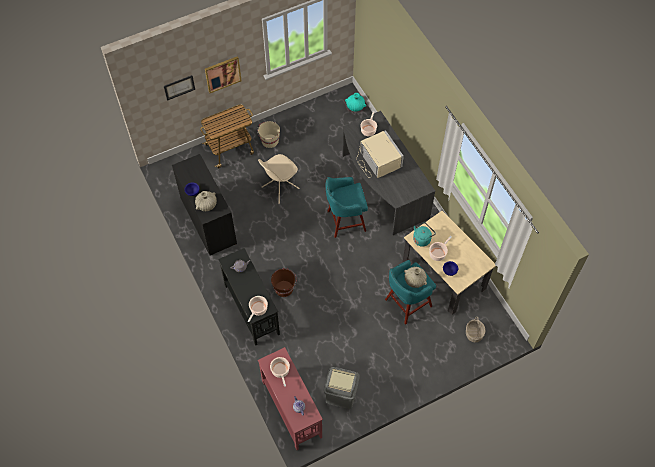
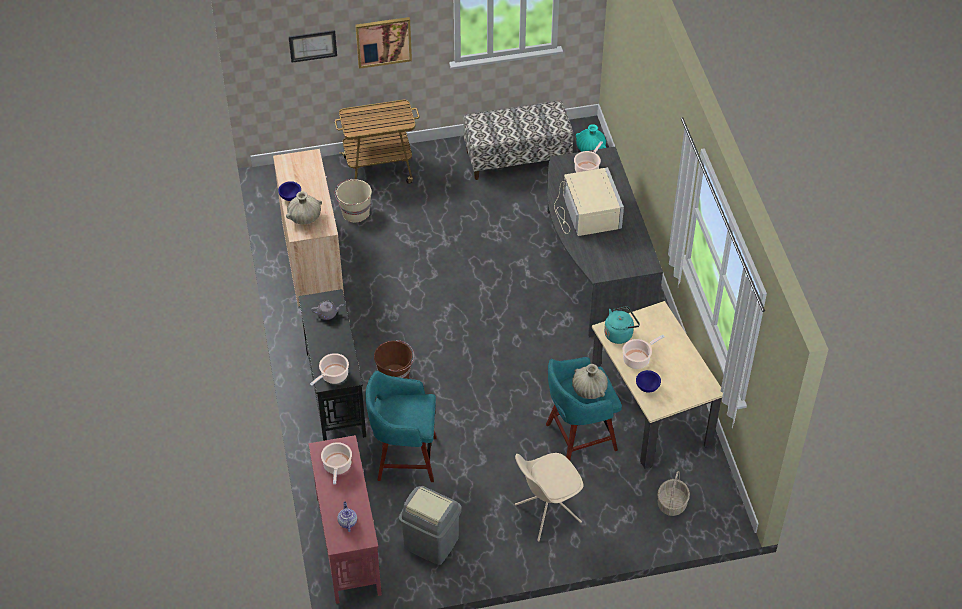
camera: 15 degrees right, 10 degrees down
black cabinet [172,154,237,256] -> beige cabinet [273,149,344,307]
beige bucket [257,121,280,148] -> beige bucket moved to [335,179,372,222]
beige chair [258,154,300,204] -> beige chair moved to [515,453,584,542]
turquoise stool [326,177,368,238] -> turquoise stool moved to [365,370,437,482]
none -> bench [463,101,574,180]

